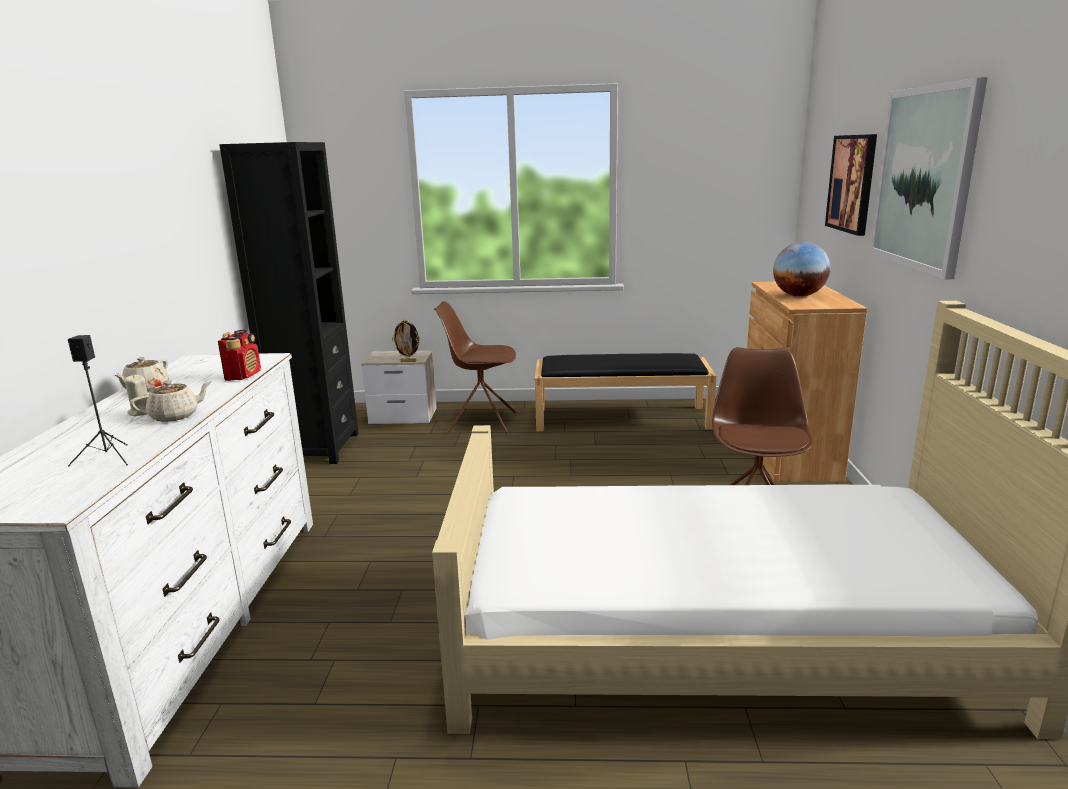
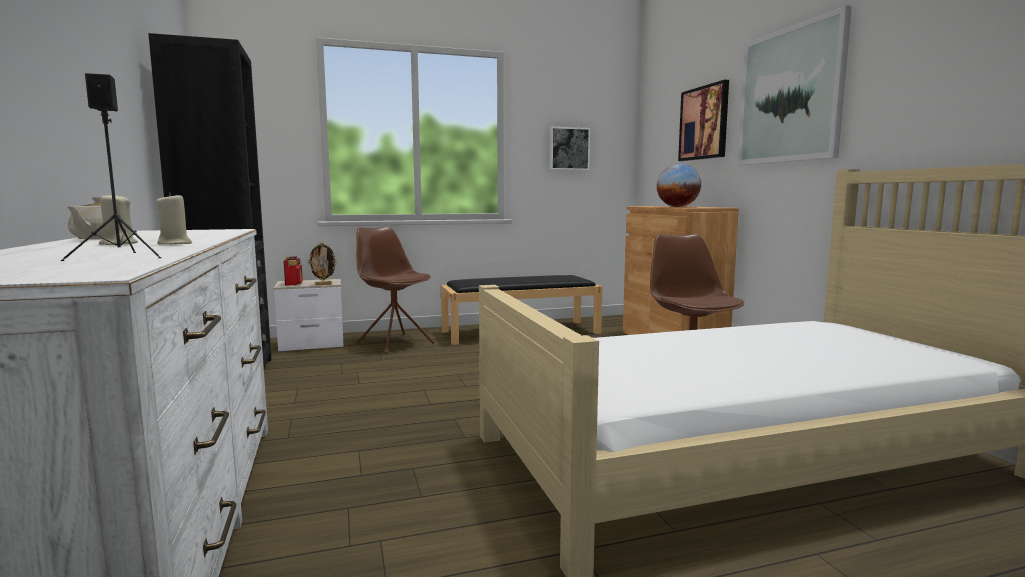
camera: 20 degrees left, 10 degrees down
beige teapot [130,381,212,422] -> beige candle [156,192,192,245]
radio [218,330,261,381] -> radio moved to [284,256,303,286]
brown chair [434,301,516,434] -> brown chair turned 60 degrees clockwise [356,226,435,354]
none -> picture [550,127,590,170]

